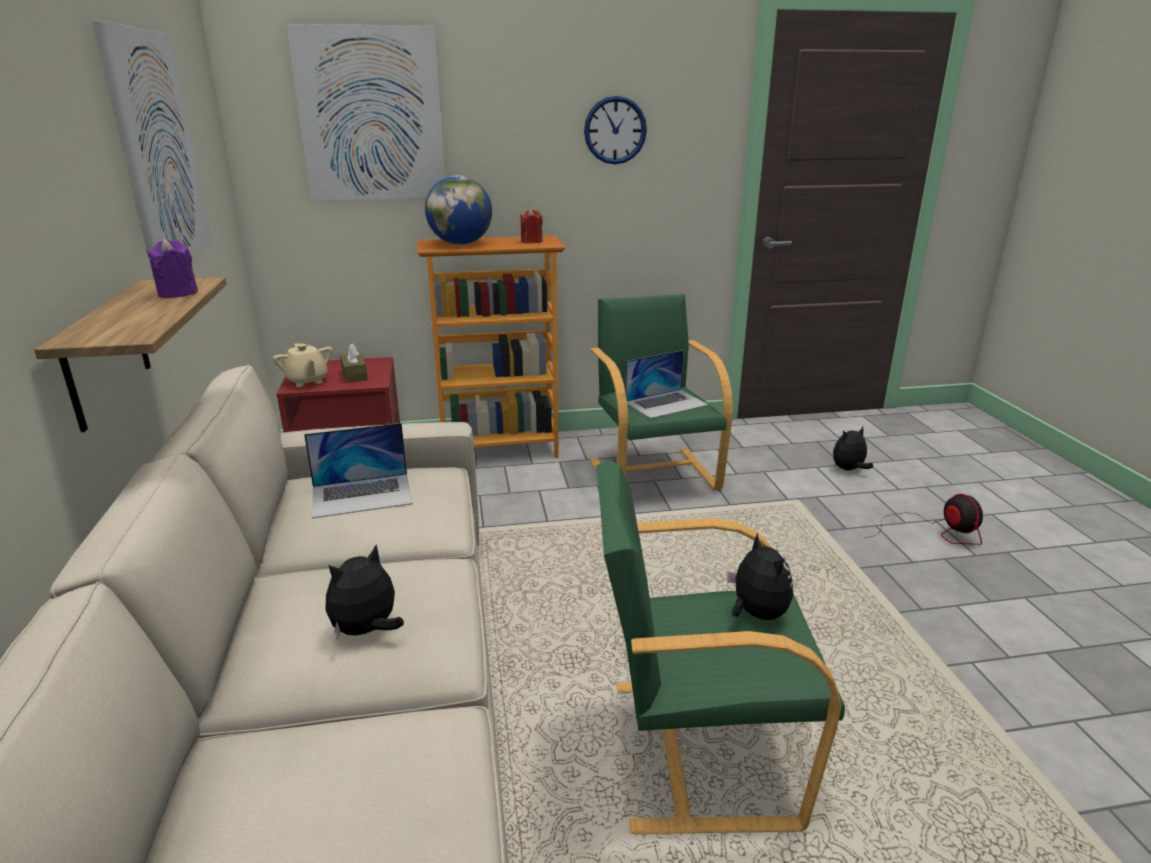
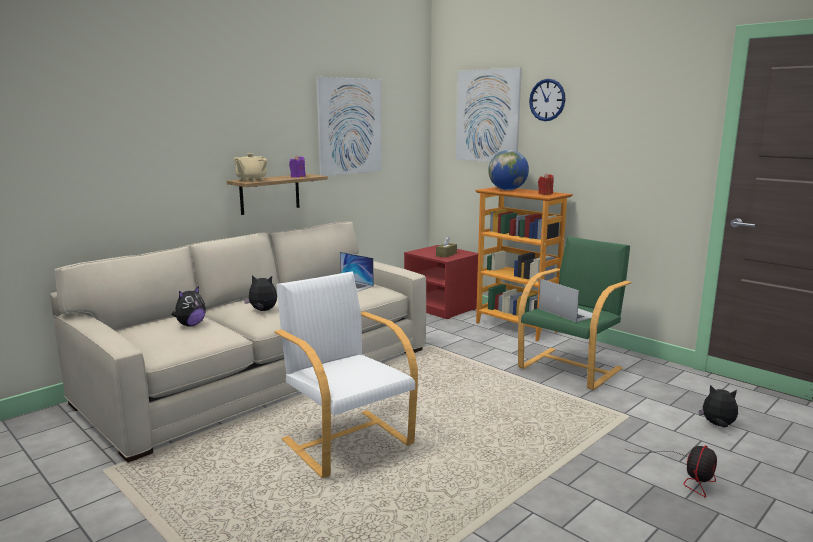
camera: 55 degrees right, 10 degrees down
beige teapot [273,343,333,387] -> beige teapot moved to [234,153,267,181]
wall clock [584,96,647,164] -> wall clock moved to [529,79,566,121]
green armchair [596,461,845,834] -> white armchair [274,271,418,478]
laptop [625,350,709,419] -> laptop turned 150 degrees counterclockwise [539,279,593,322]
plush toy [727,533,793,620] -> plush toy moved to [172,286,206,327]

